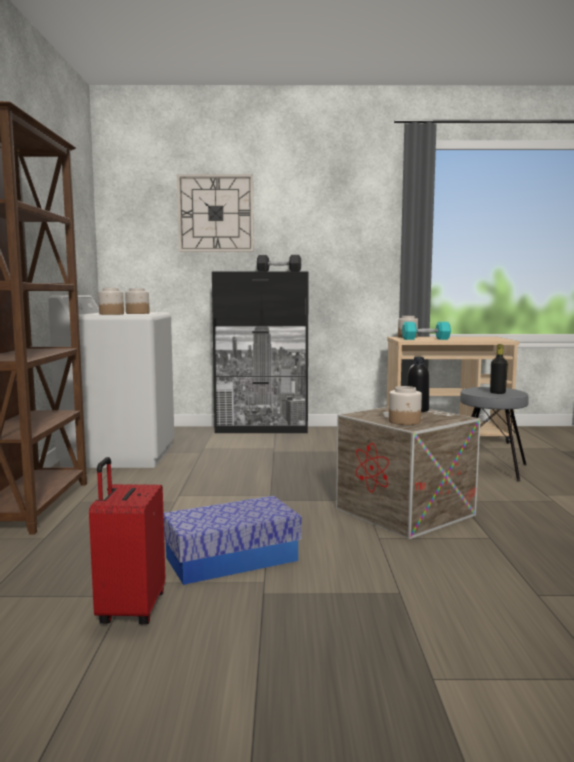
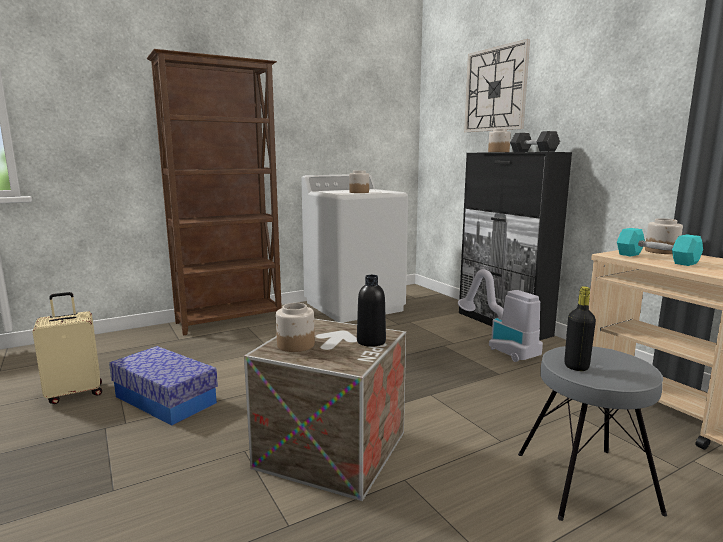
camera: 60 degrees right, 5 degrees up
red suitcase [89,457,165,624] -> beige suitcase [32,292,102,404]
jar [98,288,124,315] -> jar moved to [488,129,511,152]
none -> vacuum cleaner [458,269,543,362]

